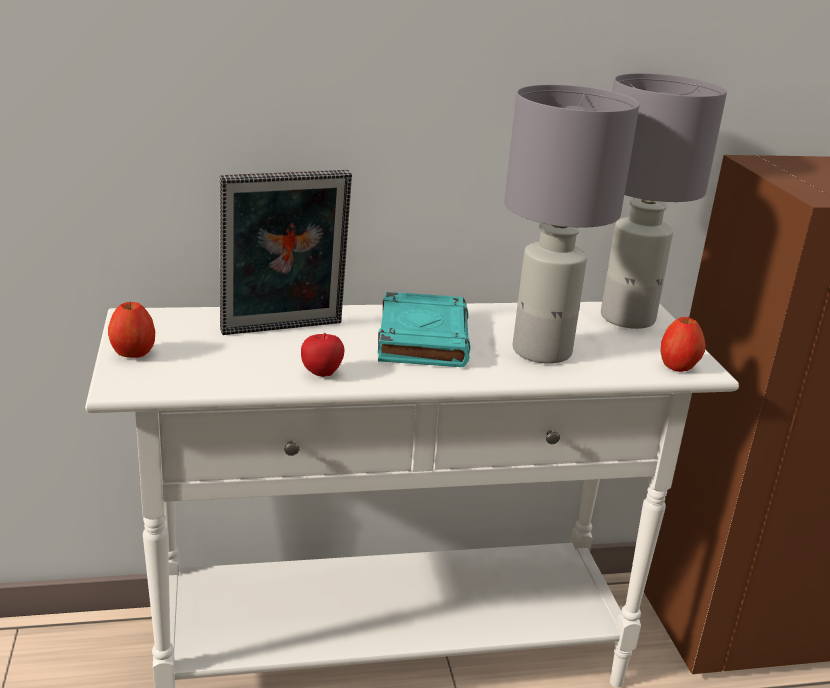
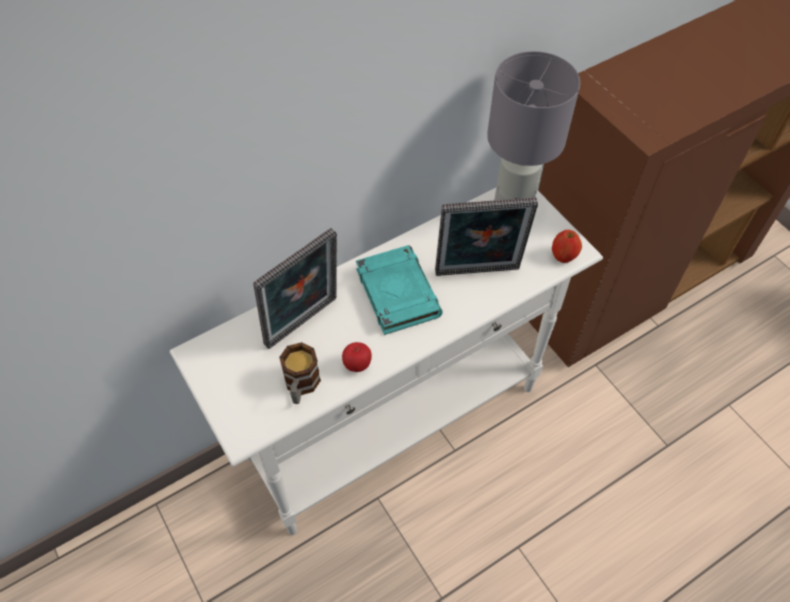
camera: 20 degrees left, 30 degrees up
apple [108,301,155,358] -> none
grey table lamp [504,85,639,364] -> picture frame [435,198,538,276]
none -> mug [279,342,321,404]

